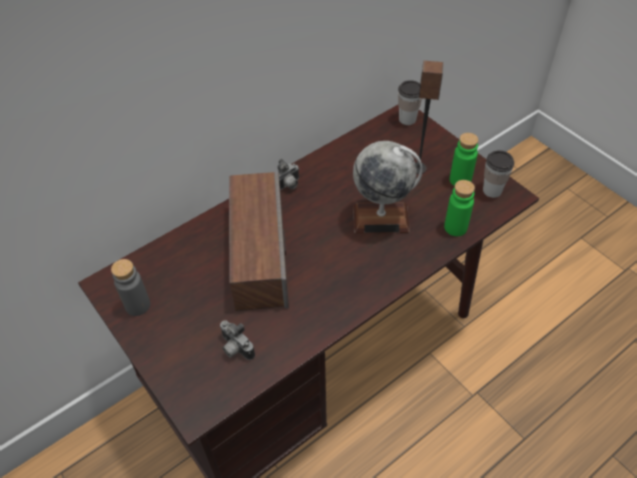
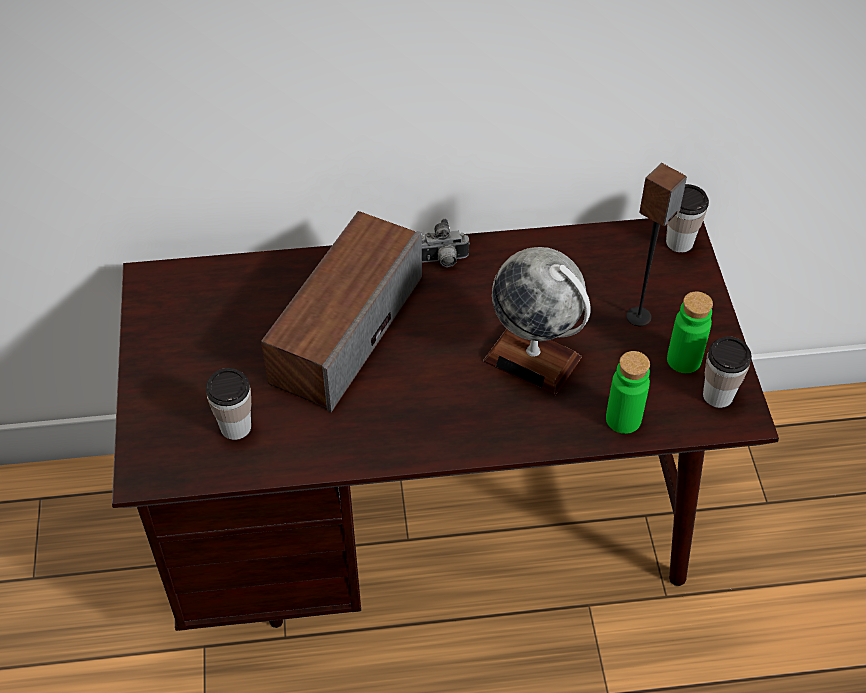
camera: 30 degrees right, 0 degrees up
grey bottle [111,259,150,316] -> none
camera [220,320,255,360] -> cup [206,368,251,440]

